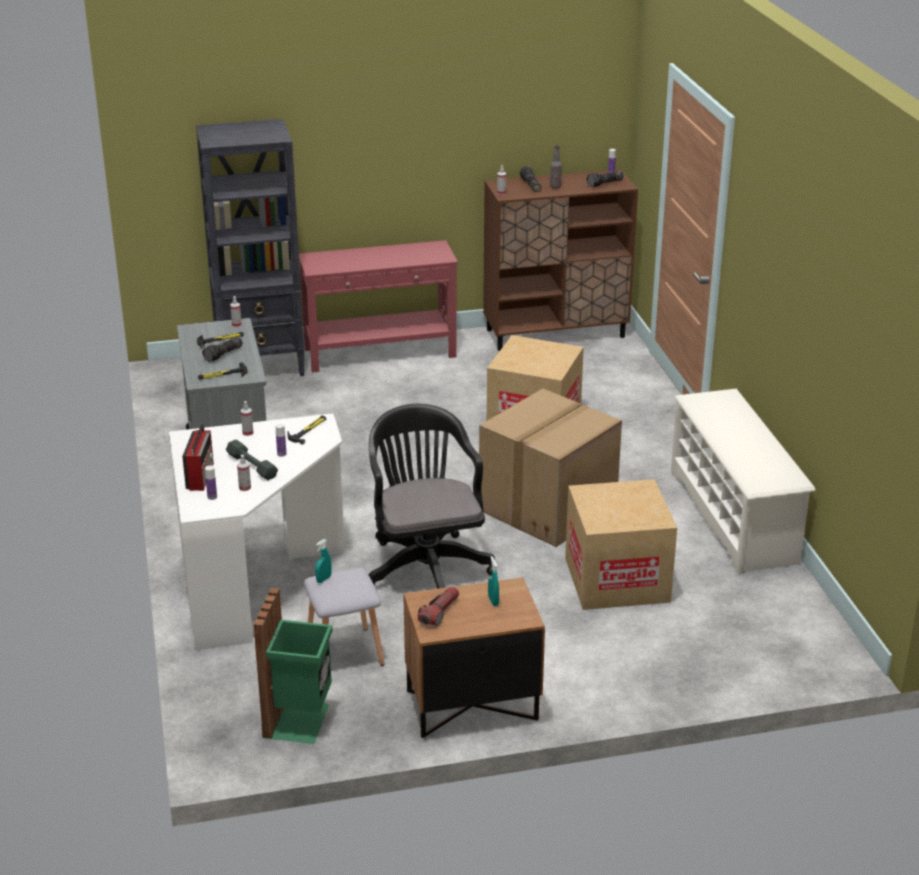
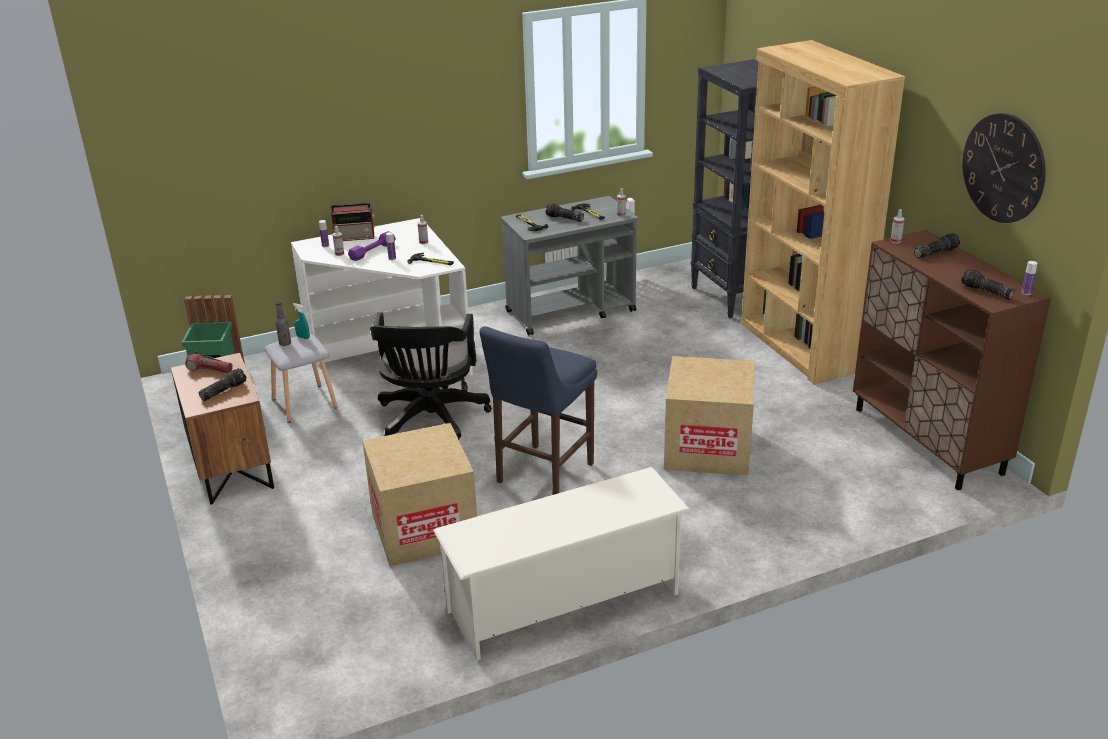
camera: 80 degrees right, 0 degrees up
grey dumbbell [226,440,278,480] -> purple dumbbell [348,231,396,261]
red console table [299,240,458,373] -> brown bookcase [741,40,905,385]
black office chair [369,404,495,589] -> black office chair turned 120 degrees clockwise [370,312,492,439]
cardboard box [479,389,622,547] -> blue stool [480,326,597,495]
turquoise spray bottle [488,556,499,606] -> flashlight [199,368,247,401]
bottle [550,145,562,189] -> bottle moved to [275,301,291,346]
none -> wall clock [962,113,1046,223]

